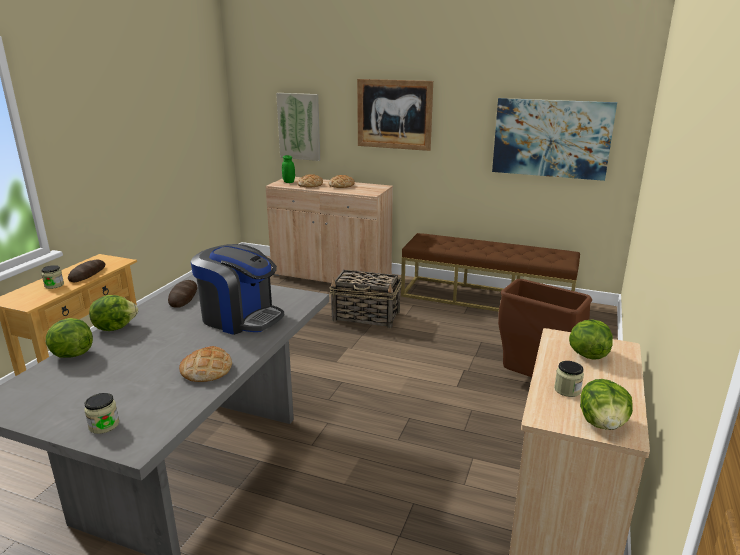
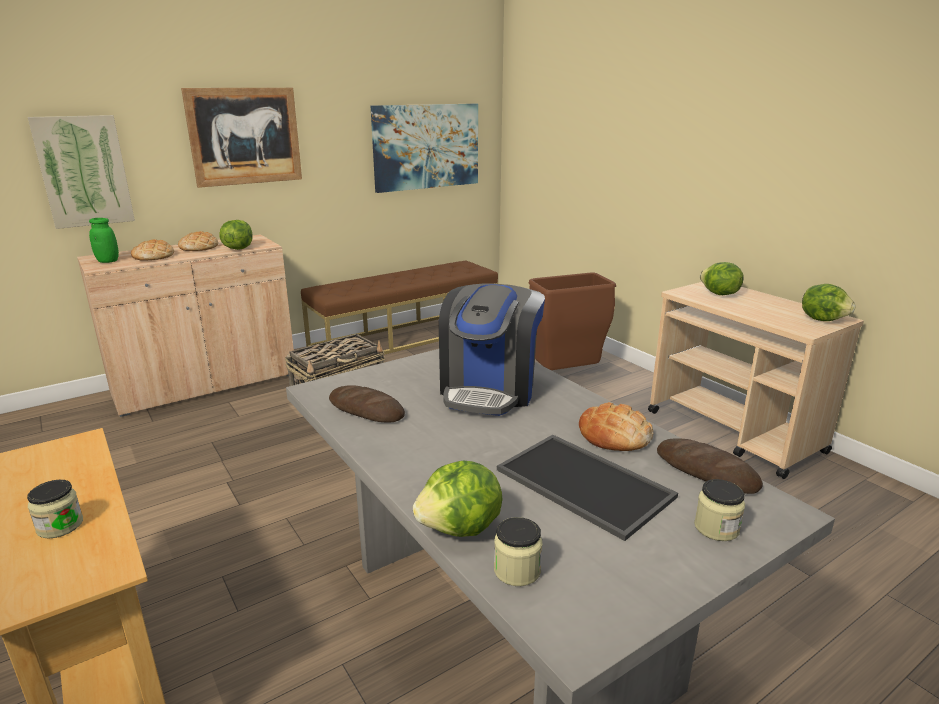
camera: 55 degrees left, 0 degrees up
bread [68,260,105,282] -> bread moved to [657,438,763,494]
lettuce [89,295,138,331] -> lettuce moved to [219,220,252,250]
coffee machine [190,244,284,335] -> coffee machine turned 135 degrees clockwise [439,283,545,416]
jar [554,361,584,397] -> jar moved to [494,517,542,586]
none -> tray [497,435,678,541]

